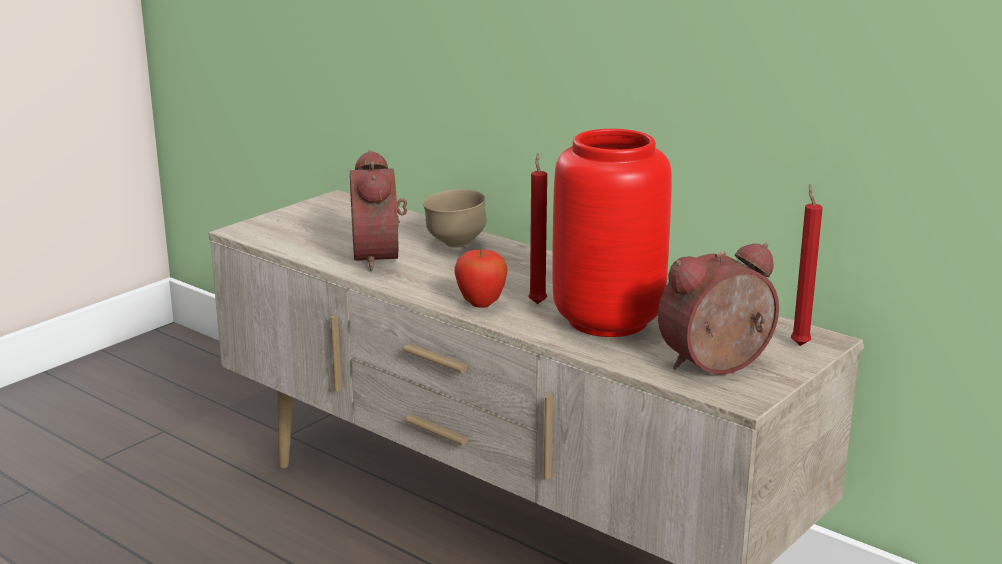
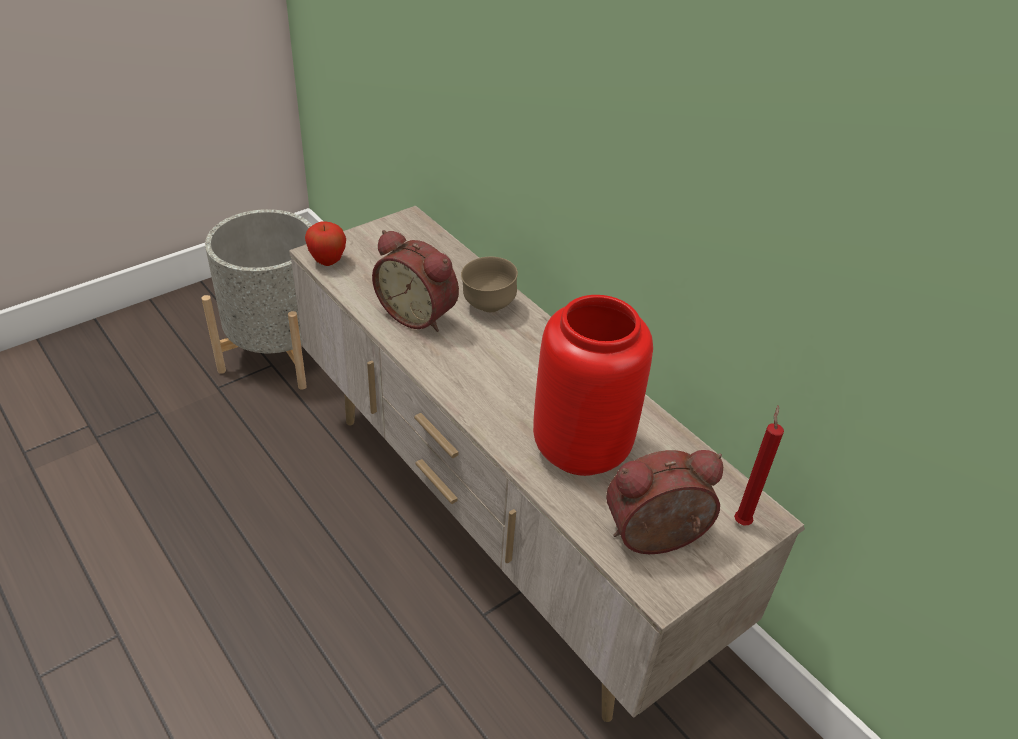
camera: 10 degrees right, 20 degrees up
alarm clock [350,150,407,271] -> alarm clock turned 60 degrees counterclockwise [372,230,459,332]
apple [454,250,508,308] -> apple moved to [305,221,346,266]
red candle [528,153,547,304] -> none
none -> grey planter [202,209,312,390]

